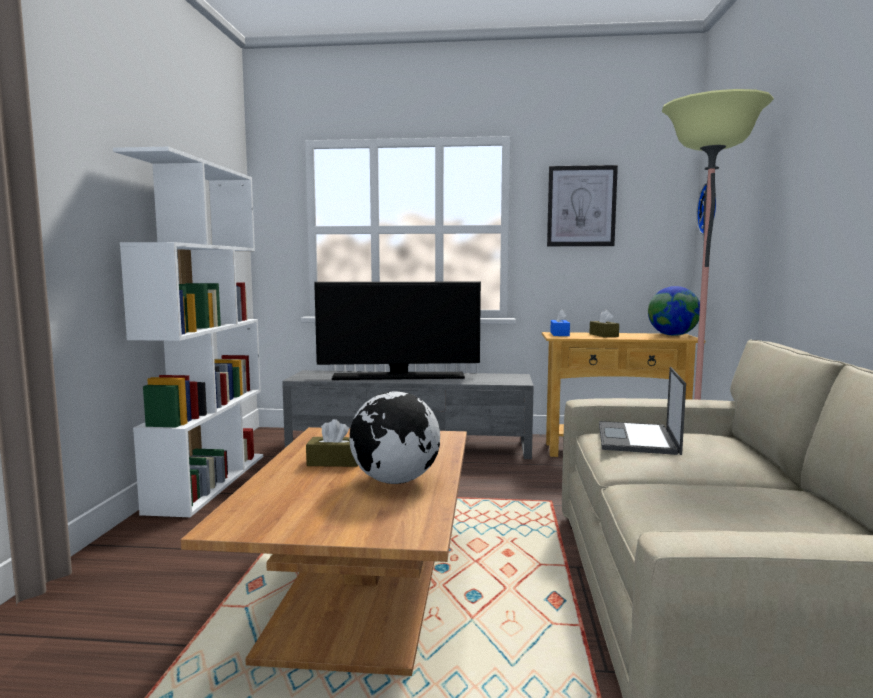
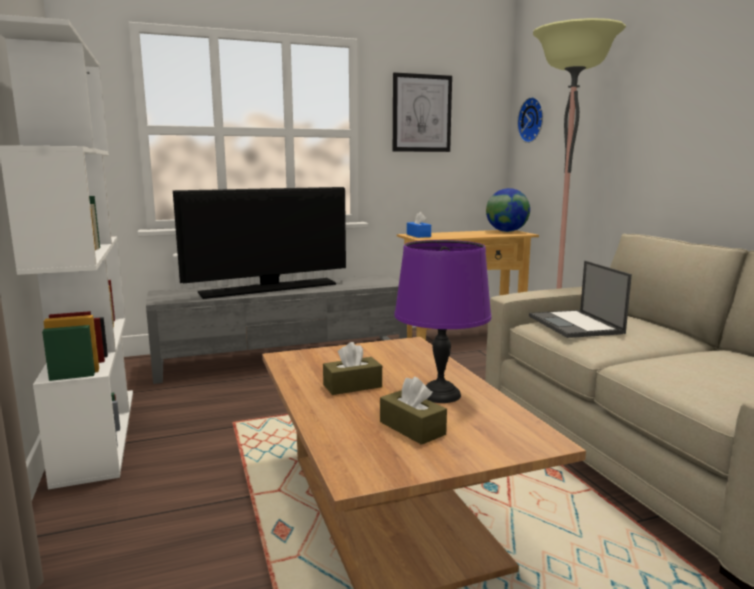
camera: 25 degrees left, 5 degrees up
globe [349,391,440,484] -> purple table lamp [394,240,491,403]
brown tissue box [589,310,619,337] -> brown tissue box moved to [380,377,447,445]

